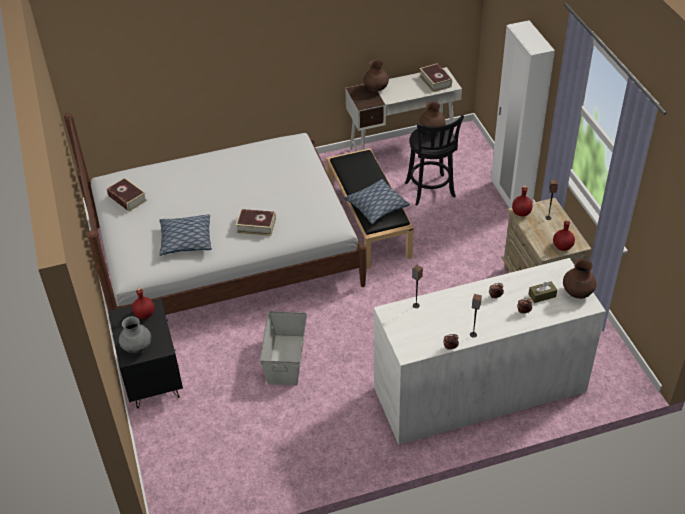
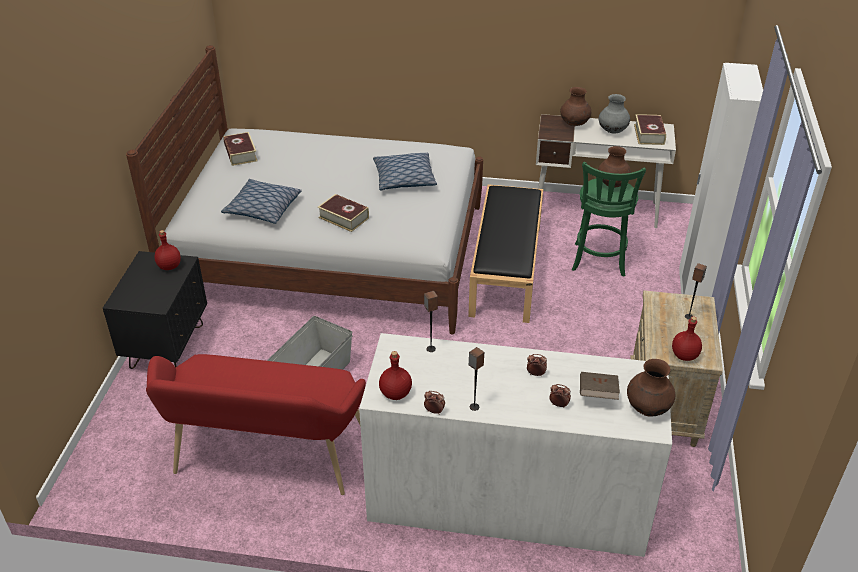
camera: 25 degrees right, 5 degrees down
grey vase [119,316,151,353] -> grey vase moved to [599,94,630,133]
pillow [344,179,410,224] -> pillow moved to [373,153,437,191]
black stool [405,114,464,205] -> green stool [572,162,646,277]
red bottle [512,185,533,216] -> red bottle moved to [379,351,412,400]
brown tissue box [529,281,557,303] -> brown book [580,372,620,400]
none -> red bench [146,354,366,495]

